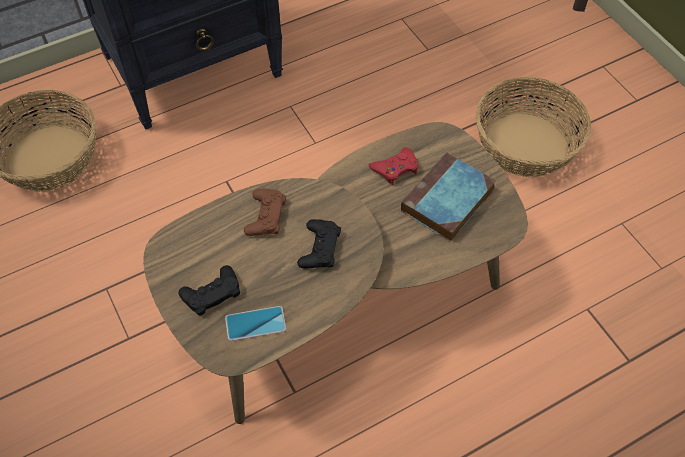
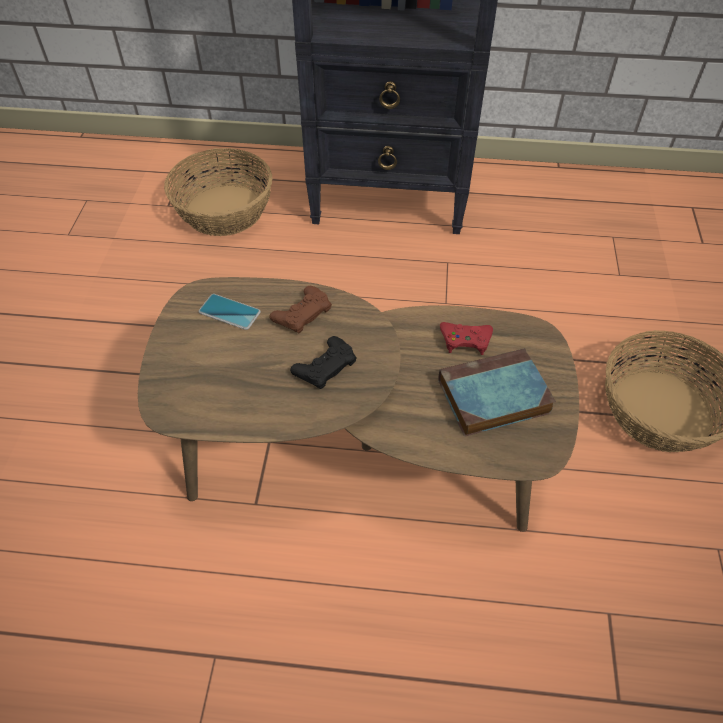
camera: 35 degrees right, 5 degrees down
black game controller [178,265,240,316] -> none
phone [225,306,286,341] -> phone moved to [199,294,261,330]

